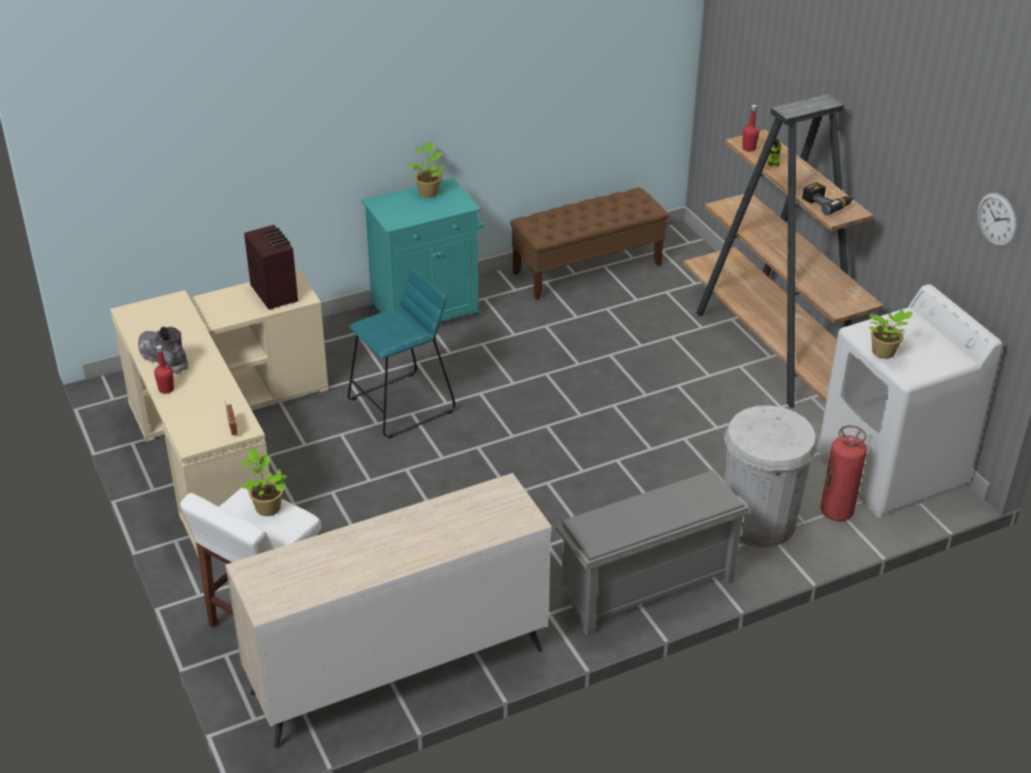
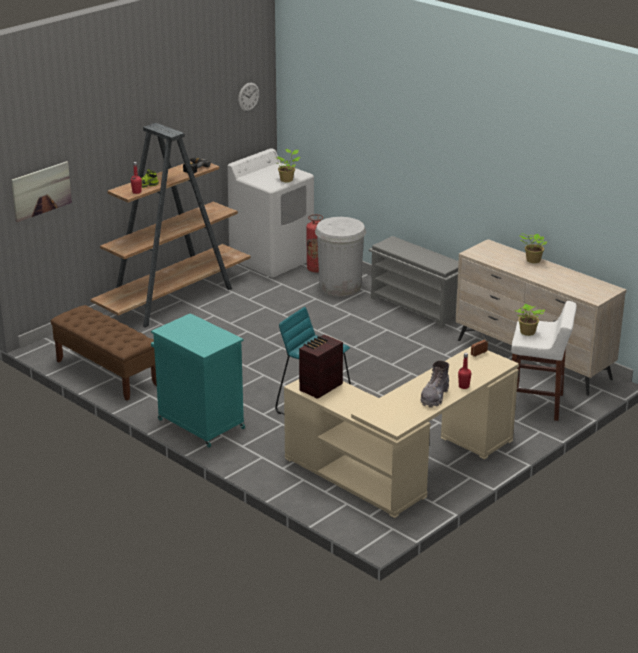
camera: 110 degrees left, 10 degrees down
potted plant [407,142,445,198] -> potted plant moved to [519,233,547,263]
none -> picture [11,161,72,222]

